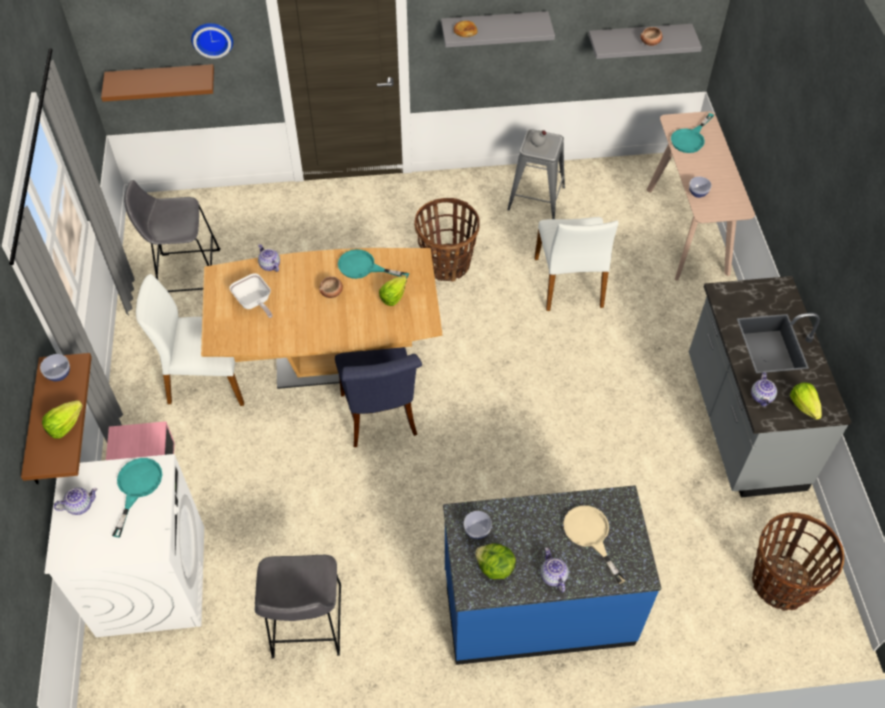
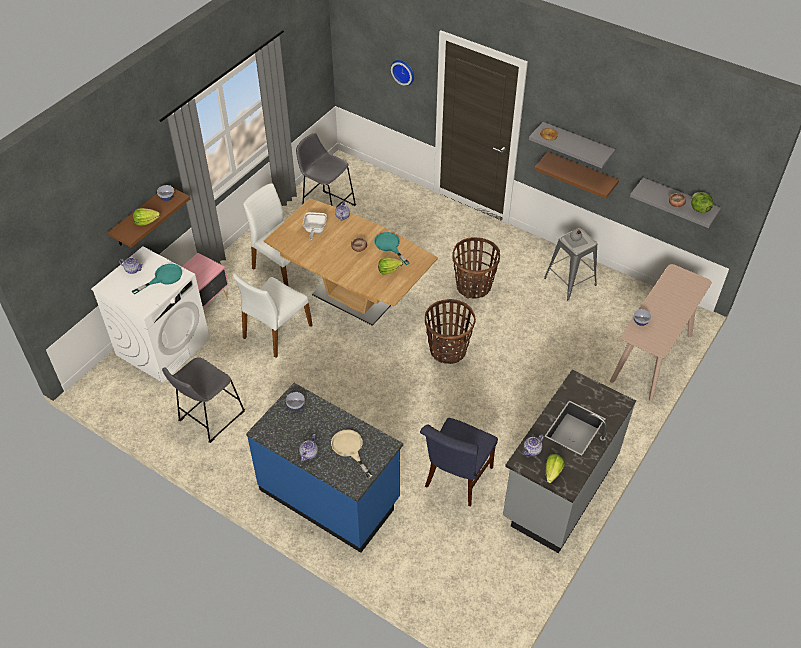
camera: 40 degrees right, 5 degrees down
brown shelf [101,64,214,102] -> brown shelf moved to [534,152,619,199]
blue chair [335,347,422,447] -> blue chair moved to [420,418,498,506]
lettuce [475,543,516,579] -> lettuce moved to [691,192,713,213]
white chair [534,217,618,311] -> white chair moved to [233,273,313,358]
beige frying pan [563,505,625,584] -> beige frying pan turned 45 degrees counterclockwise [331,429,372,478]
turquoise frying pan [671,113,714,153] -> none
basket [752,512,844,611] -> basket moved to [425,299,476,364]

